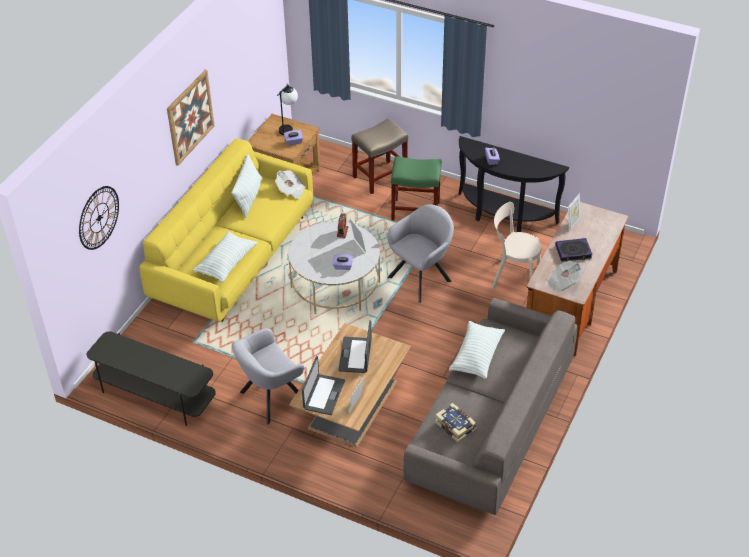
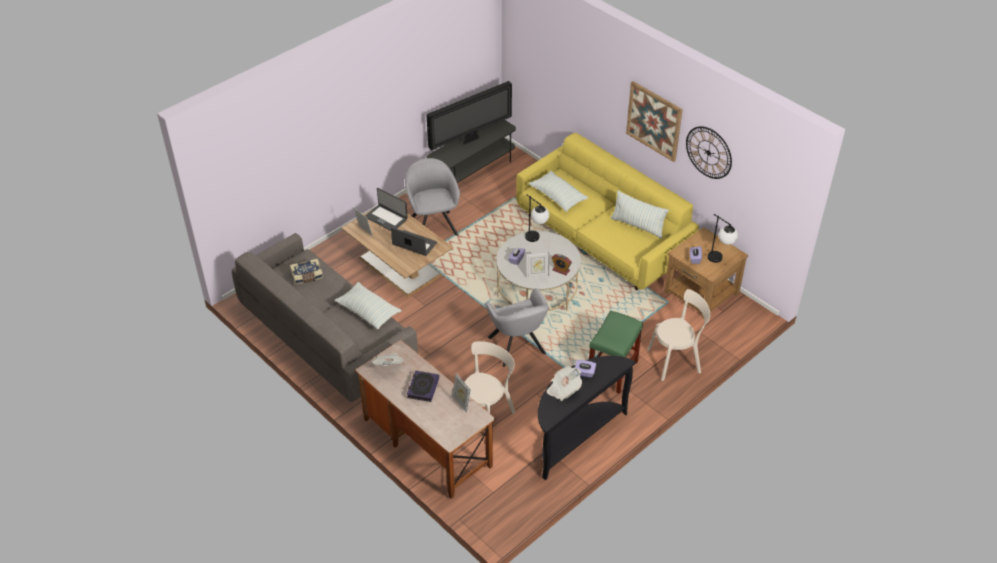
camera: 110 degrees right, 0 degrees up
wall clock [79,186,119,250] -> wall clock moved to [686,126,732,179]
newspaper [275,170,306,199] -> newspaper moved to [547,366,582,401]
beige stool [352,118,408,194] -> beige chair [647,289,710,381]
none -> television [426,81,512,150]
none -> table lamp [525,194,549,242]

